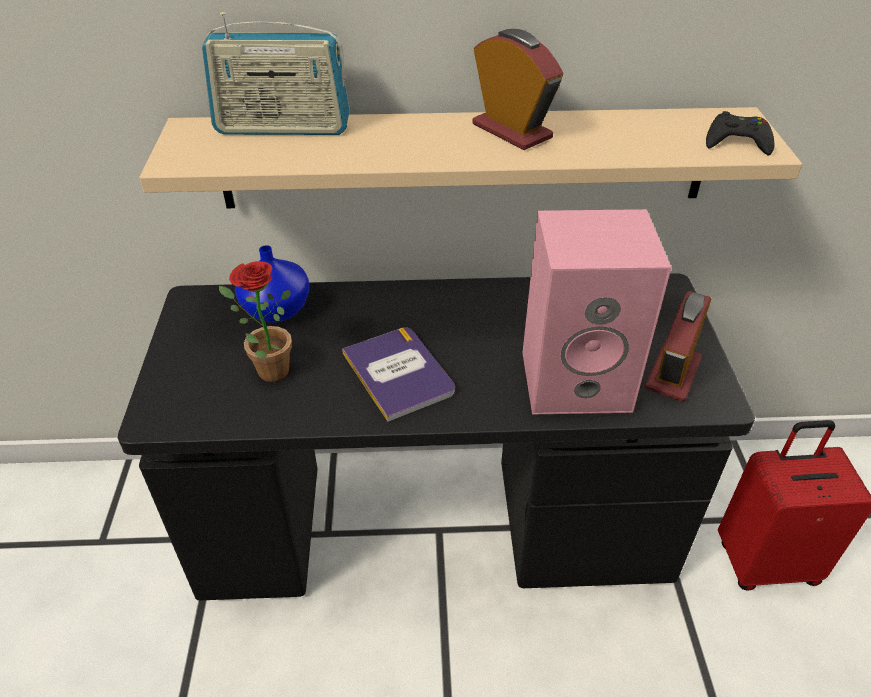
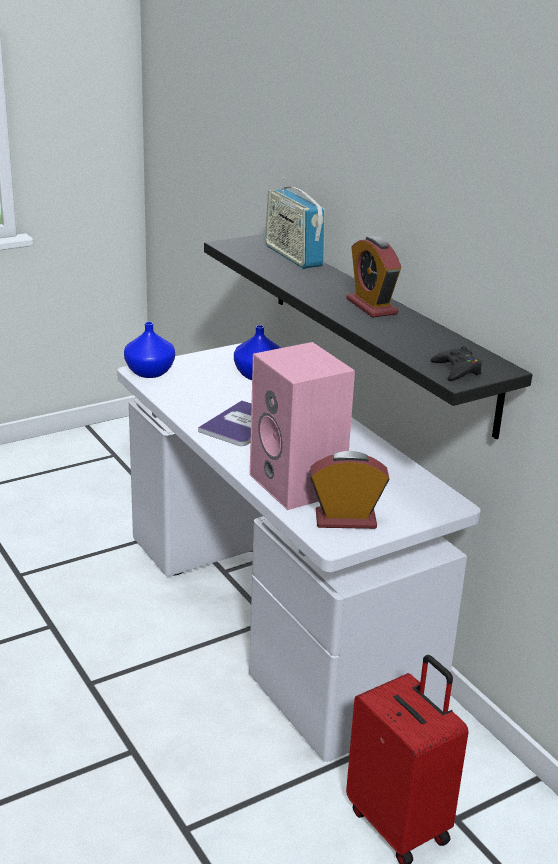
camera: 60 degrees right, 15 degrees down
black desk [118,273,755,600] -> white desk [117,343,481,762]
beige shelf [139,107,802,208] -> black shelf [204,234,532,439]
potted plant [219,261,292,382] -> none
alarm clock [473,29,563,150] -> alarm clock turned 135 degrees clockwise [346,236,401,318]
none -> blue vase [124,322,175,378]

